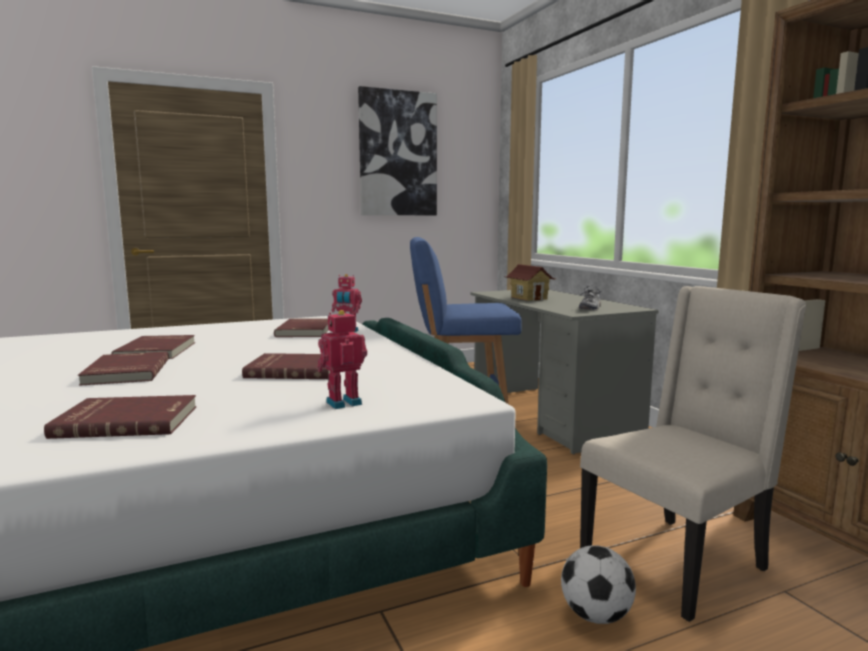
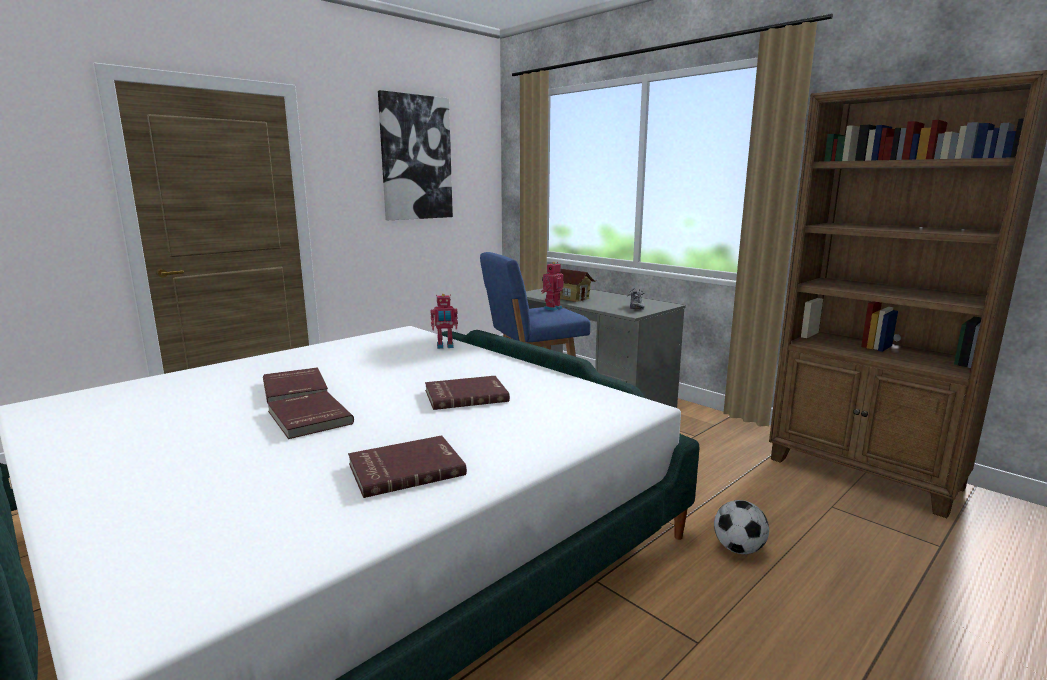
camera: 20 degrees left, 5 degrees up
red book [274,319,329,337] -> none
toy robot [317,310,367,409] -> toy robot moved to [541,262,564,311]
beige chair [580,286,807,622] -> none

